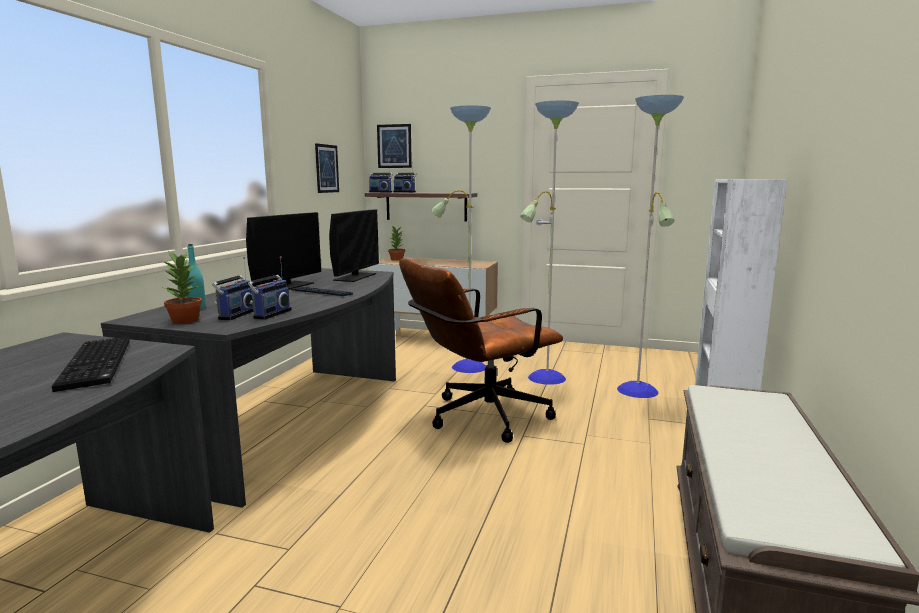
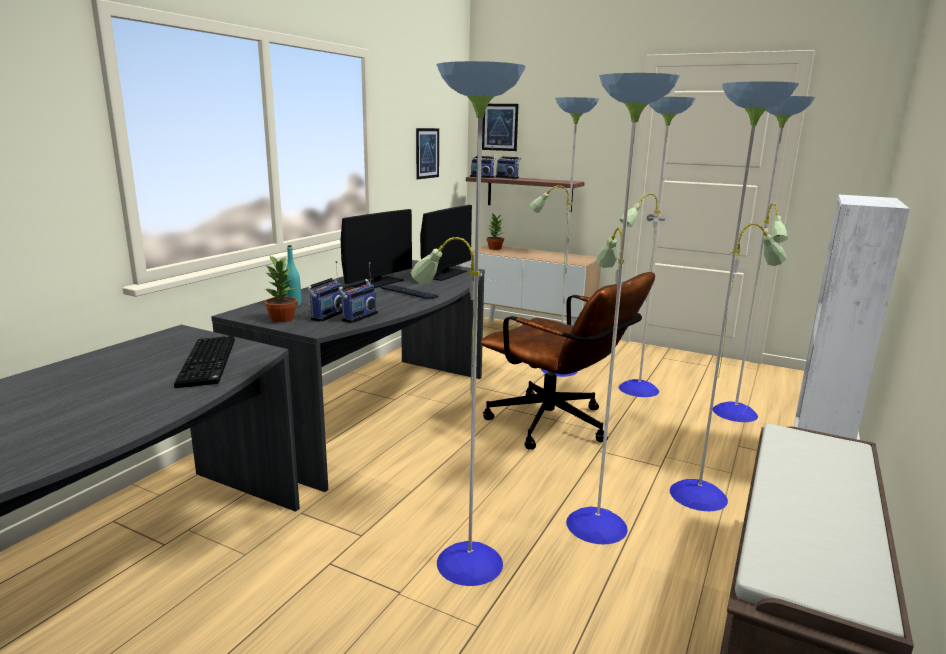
camera: 10 degrees right, 5 degrees up
brown office chair [399,258,563,443] -> brown office chair turned 120 degrees counterclockwise [481,272,655,450]
none -> floor lamp [411,61,799,586]

